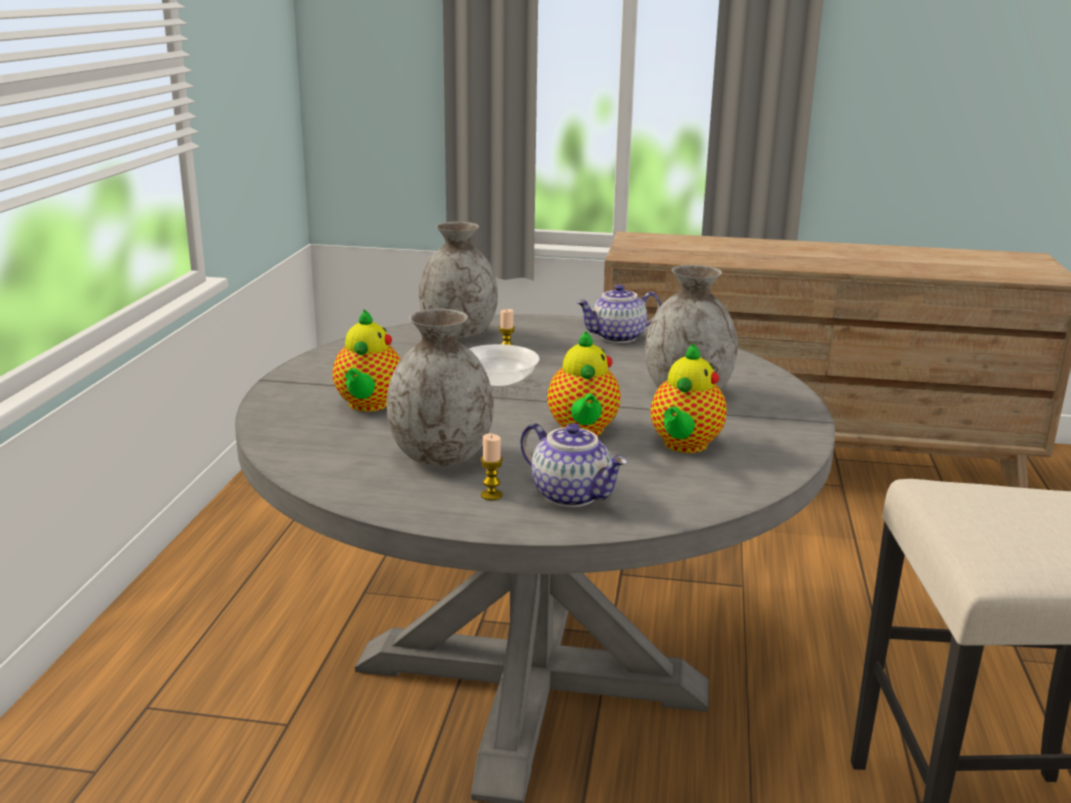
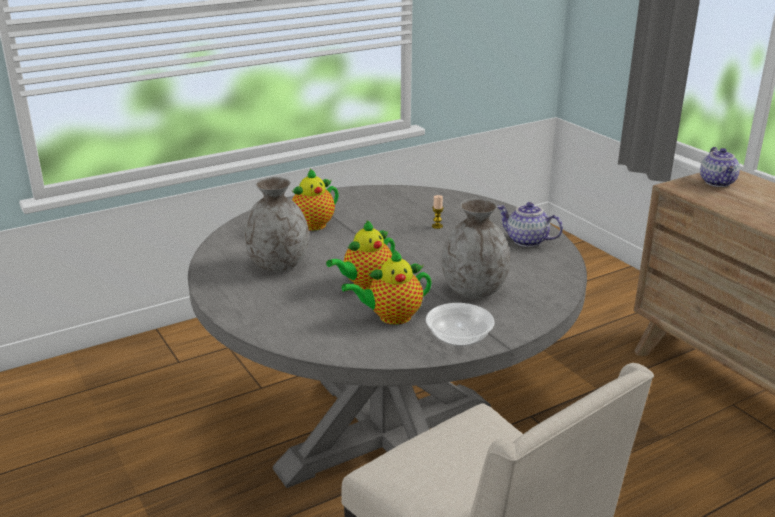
camera: 50 degrees right, 5 degrees up
grey vase [419,222,498,338] -> none
bowl [469,344,539,388] -> bowl moved to [426,303,494,346]
candle [481,434,503,500] -> none
teapot [520,423,628,507] -> teapot moved to [700,147,740,187]

